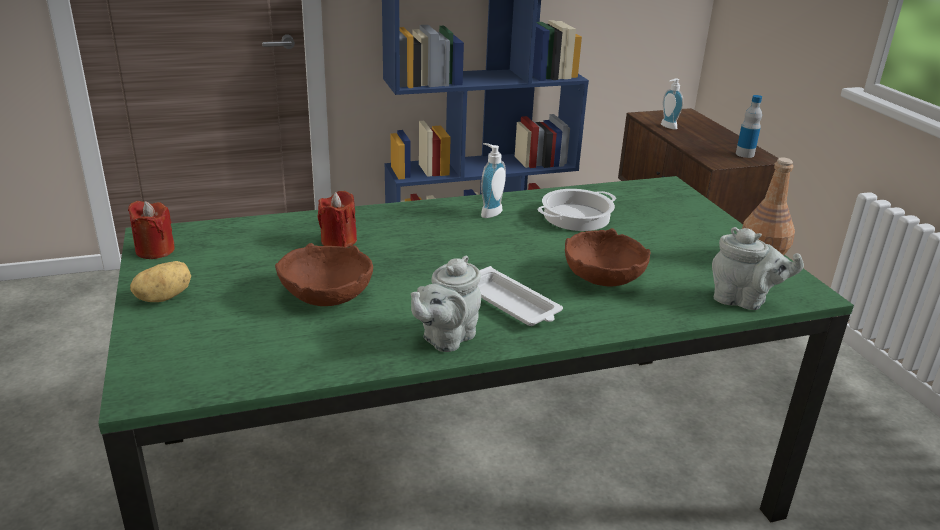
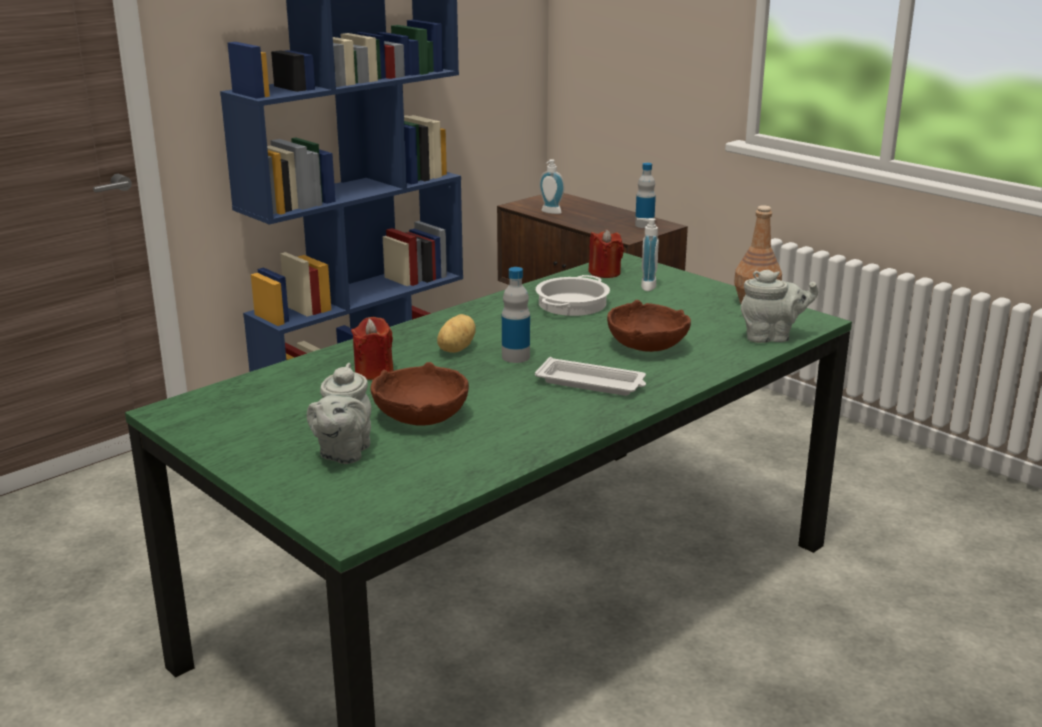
camera: 25 degrees left, 5 degrees down
red candle [128,201,175,259] -> red candle moved to [589,229,624,278]
potato [130,261,191,302] -> potato moved to [437,314,476,353]
grey teapot [411,255,481,352] -> grey teapot moved to [307,363,371,464]
soap dispenser [481,143,506,218] -> soap dispenser moved to [637,218,659,291]
none -> bottle [502,267,530,363]

